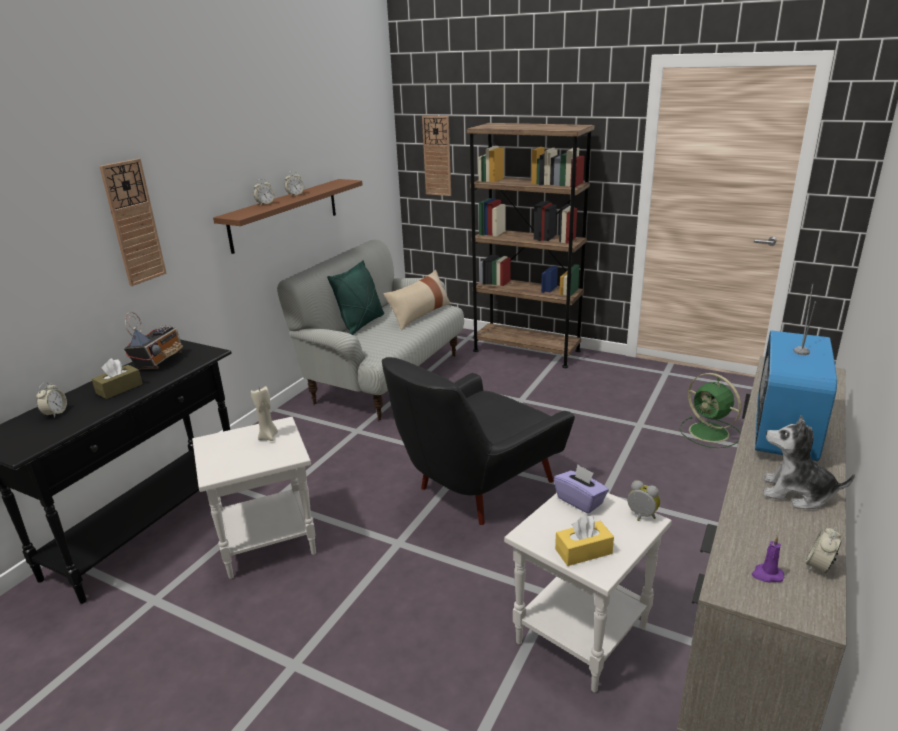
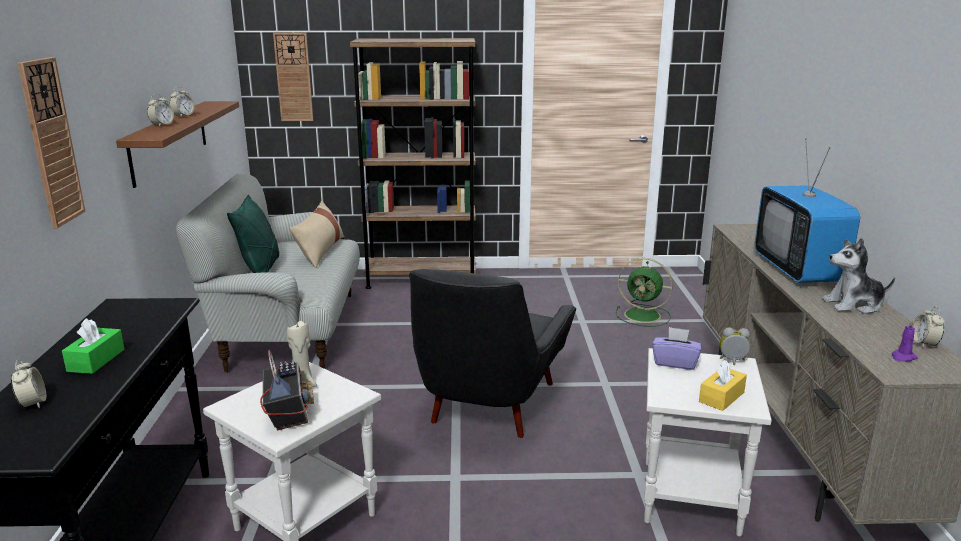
camera: 30 degrees left, 5 degrees down
brown tissue box [92,358,143,399] -> green tissue box [62,318,124,374]
radio [124,312,183,370] -> radio moved to [260,350,314,431]

